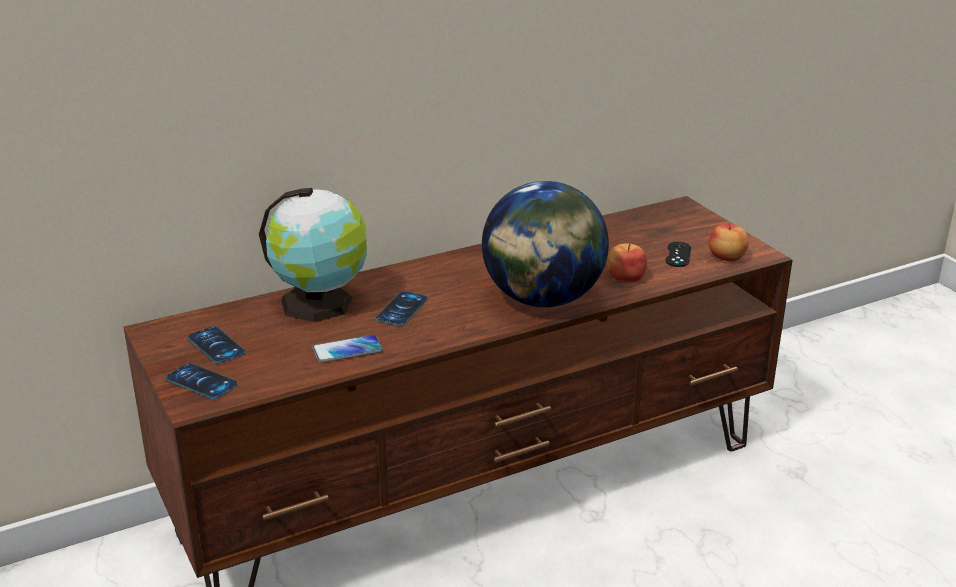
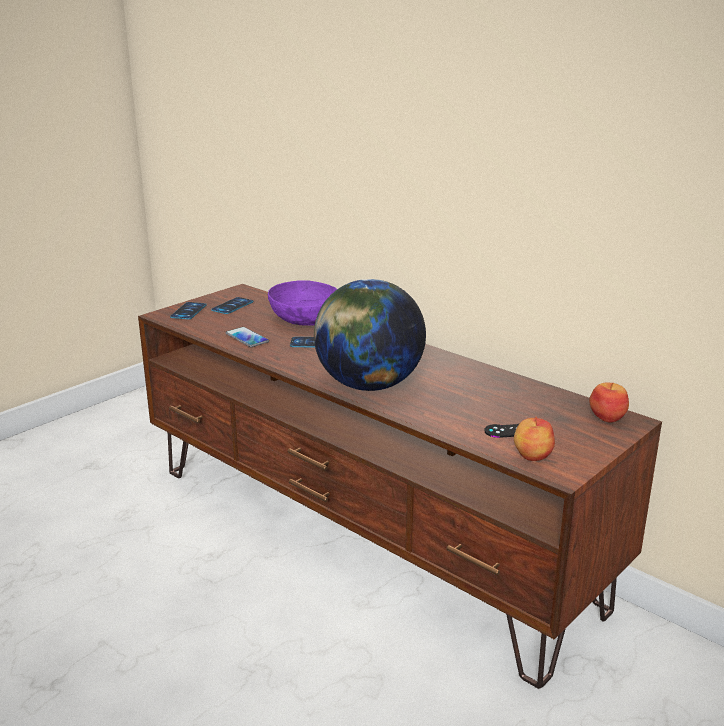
camera: 70 degrees right, 5 degrees down
globe [259,188,367,322] -> purple bowl [268,280,337,326]
apple [606,243,647,282] -> apple moved to [589,383,629,423]

